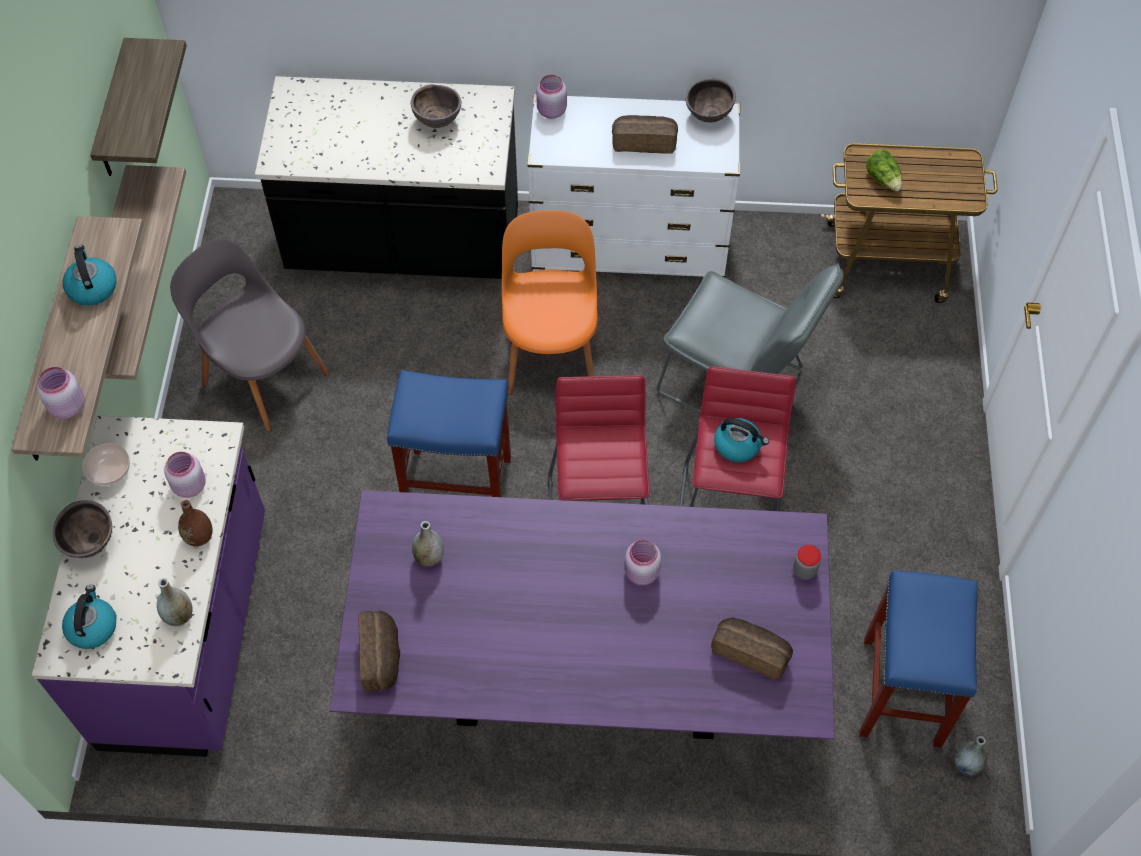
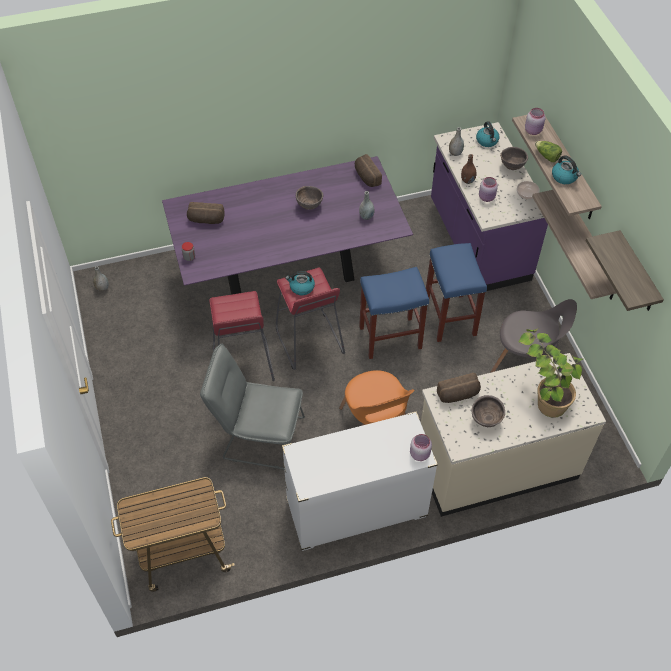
camera: 160 degrees right, 5 degrees down
black counter [255,76,518,279] -> beige counter [421,353,606,517]
bread [612,115,678,153] -> bread moved to [437,373,481,403]
pink jar [624,540,661,585] -> none
brown bowl [685,78,736,123] -> brown bowl moved to [296,186,323,210]
kettle [714,418,769,462] -> kettle moved to [285,271,315,295]
blue stool [859,570,978,748] -> blue stool moved to [426,243,487,342]
lettuce [866,150,902,191] -> lettuce moved to [535,141,562,162]
none -> potted plant [518,329,583,418]

